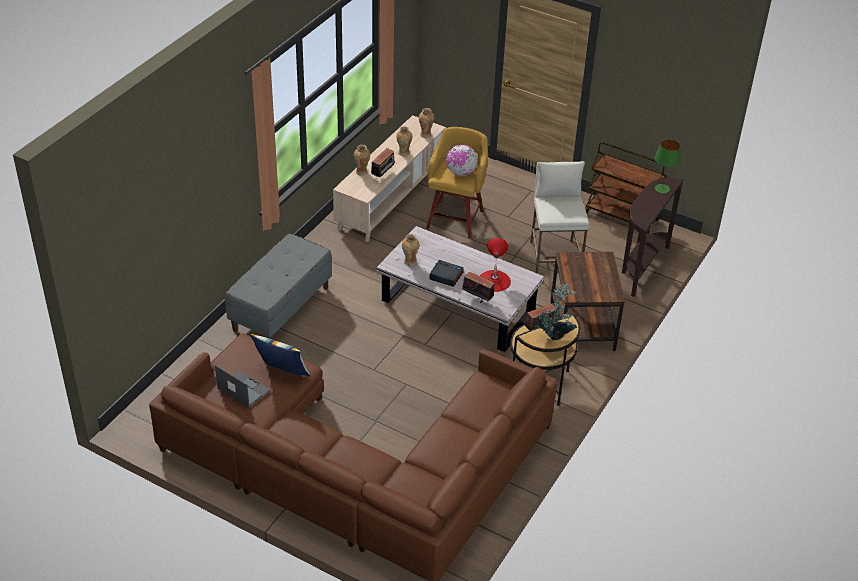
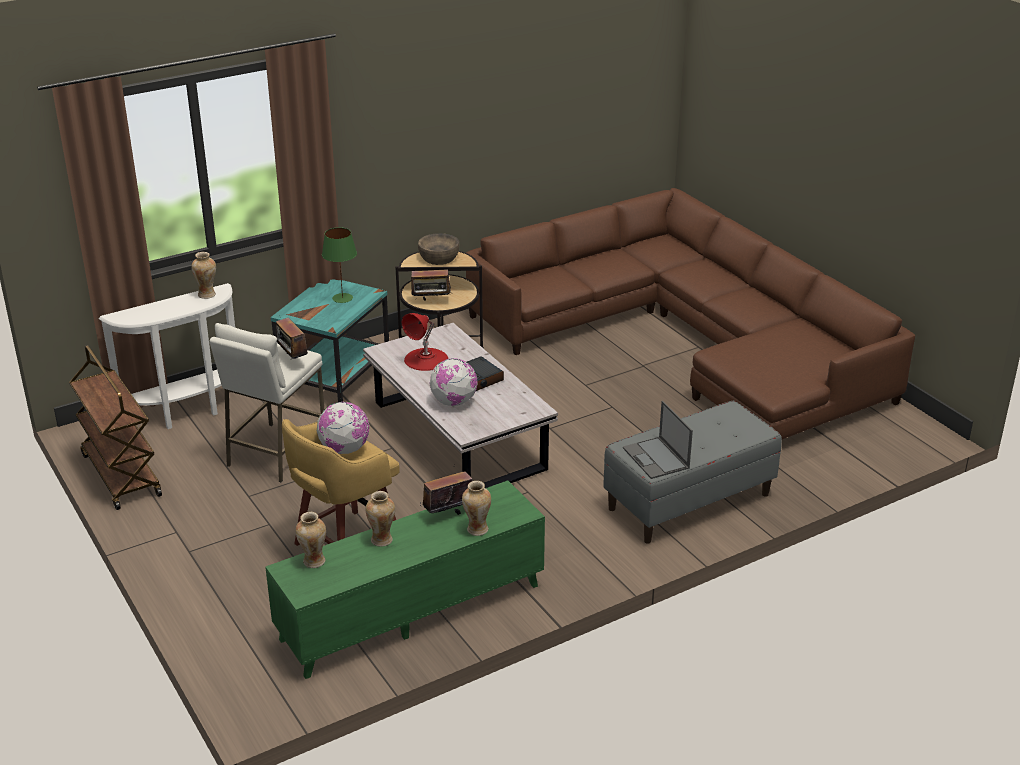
camera: 150 degrees left, 10 degrees down
laptop [215,365,270,408] -> laptop moved to [623,401,693,479]
pillow [250,334,311,376] -> none
beige tv stand [333,115,446,242] -> green tv stand [265,480,545,679]
vase [402,234,419,266] -> vase moved to [191,252,216,299]
radio [462,272,495,303] -> radio moved to [276,318,308,359]
potted plant [533,282,577,340] -> brown bowl [418,233,459,265]
brown side table [550,252,625,351] -> turquoise side table [271,279,389,402]
brown console table [622,178,684,297] -> white console table [99,283,235,429]
green table lamp [655,139,681,193] -> green table lamp moved to [322,227,357,303]
none -> globe [429,358,477,406]

